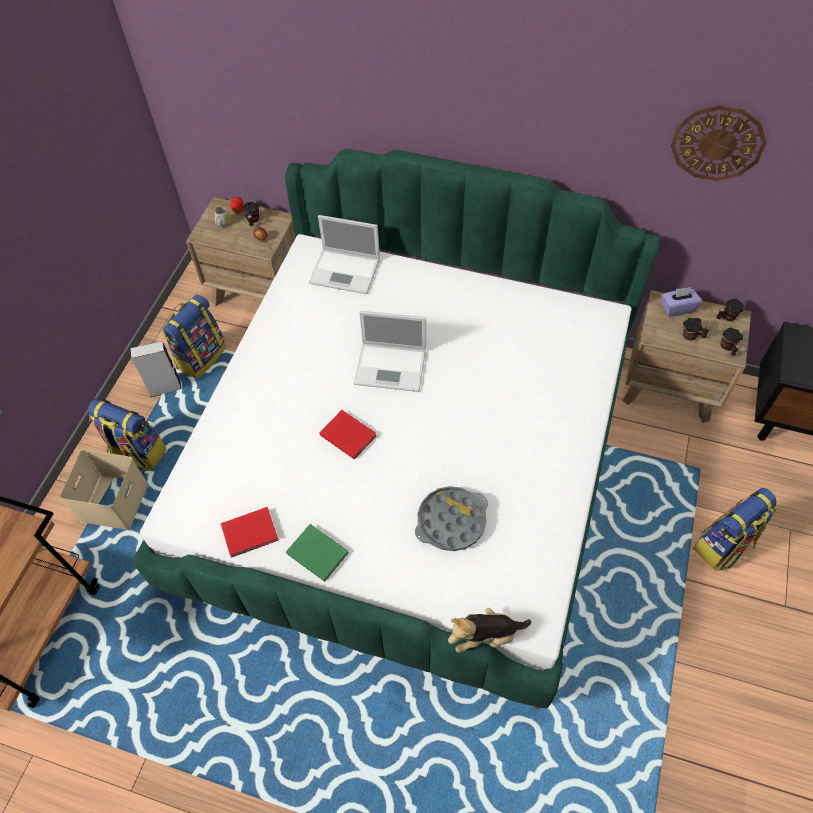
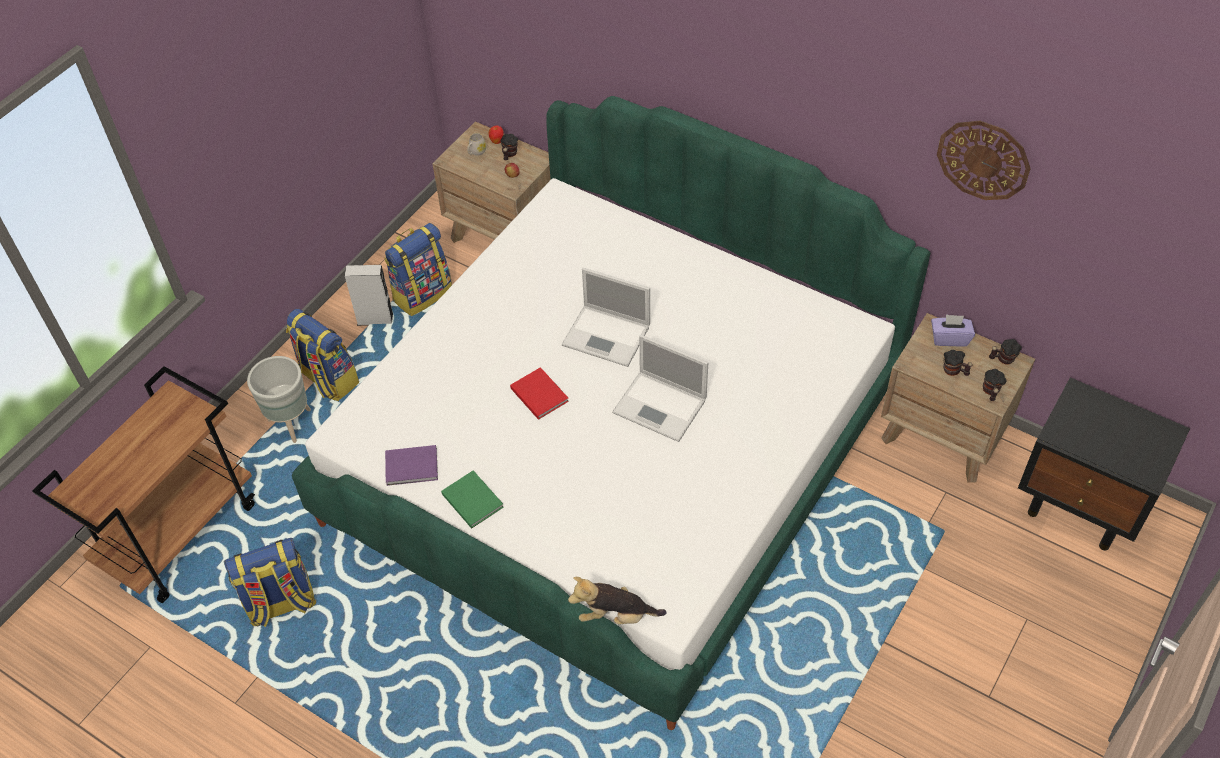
camera: 15 degrees right, 5 degrees down
beige storage box [60,449,148,530] -> grey planter [247,356,311,443]
red book [221,507,279,558] -> purple book [385,445,438,486]
laptop [309,215,380,294] -> laptop moved to [612,335,708,442]
grey tray [415,486,488,551] -> none
backpack [693,488,776,571] -> backpack moved to [224,538,316,627]

